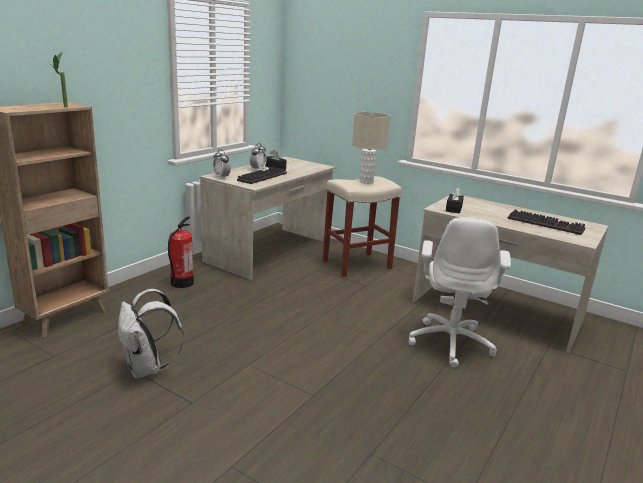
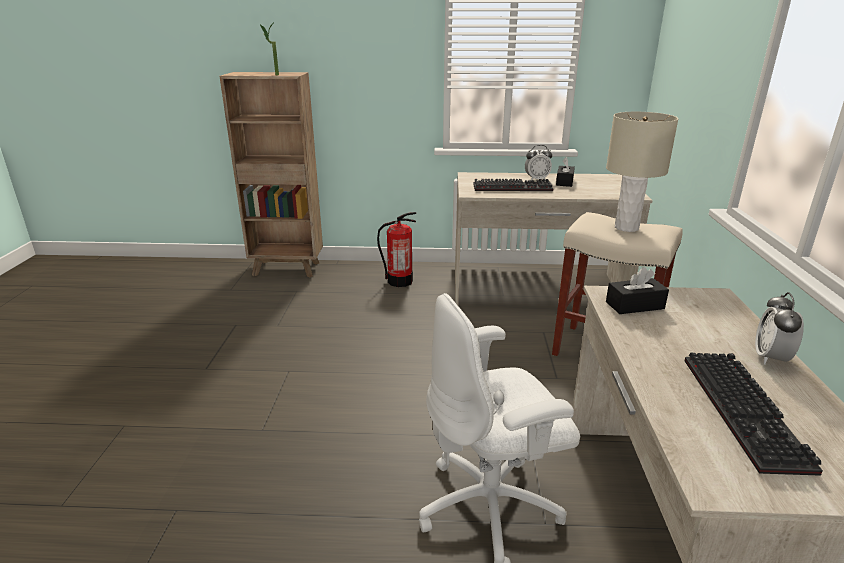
camera: 60 degrees right, 5 degrees up
white backpack [118,289,184,378] -> none
alarm clock [213,150,231,179] -> alarm clock moved to [755,292,804,365]

